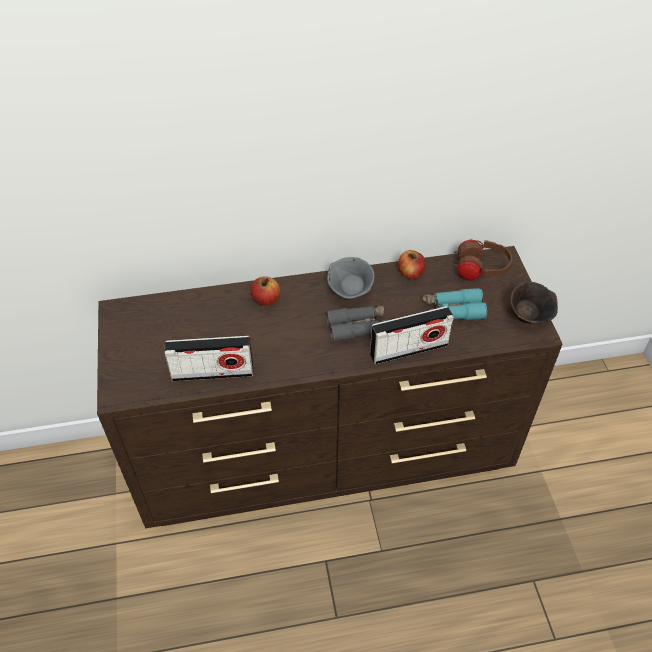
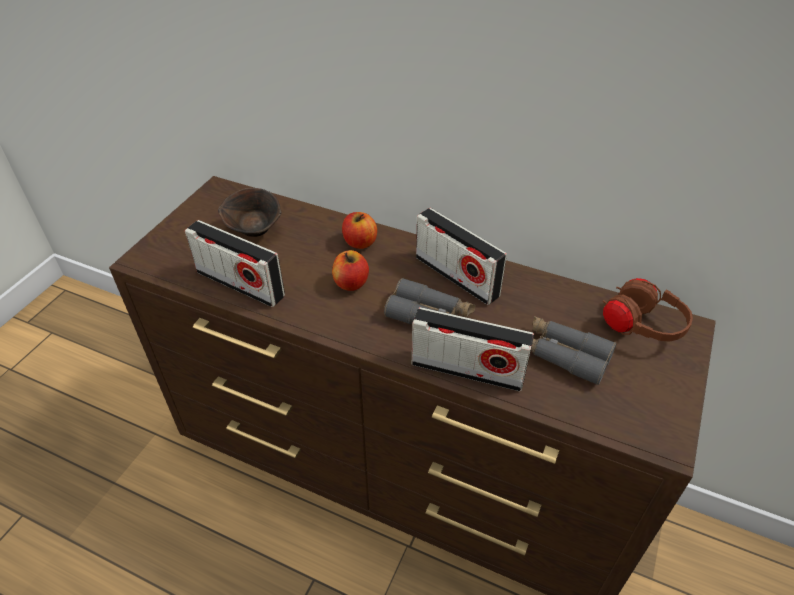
camera: 35 degrees right, 5 degrees down
grey bowl [327,257,374,299] -> radio [416,208,507,305]
apple [398,250,426,279] -> apple moved to [332,250,369,291]
turquoise binoculars [423,288,487,320] -> grey binoculars [531,316,616,385]
brown bowl [510,282,558,324] -> brown bowl moved to [218,188,282,237]

